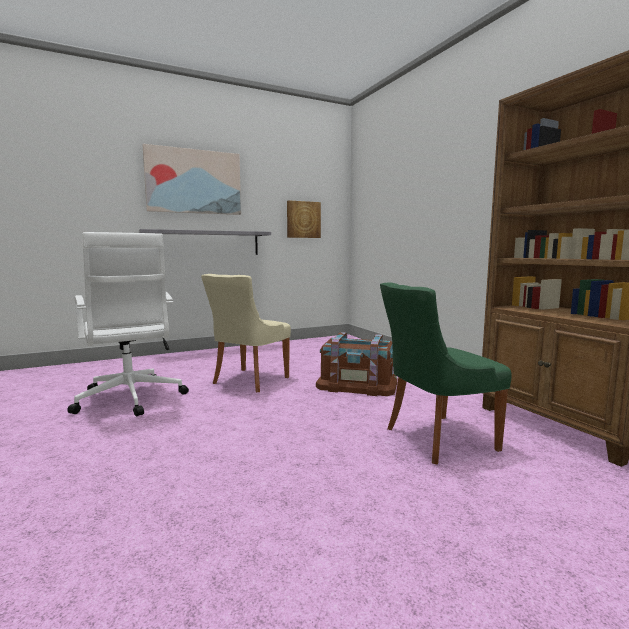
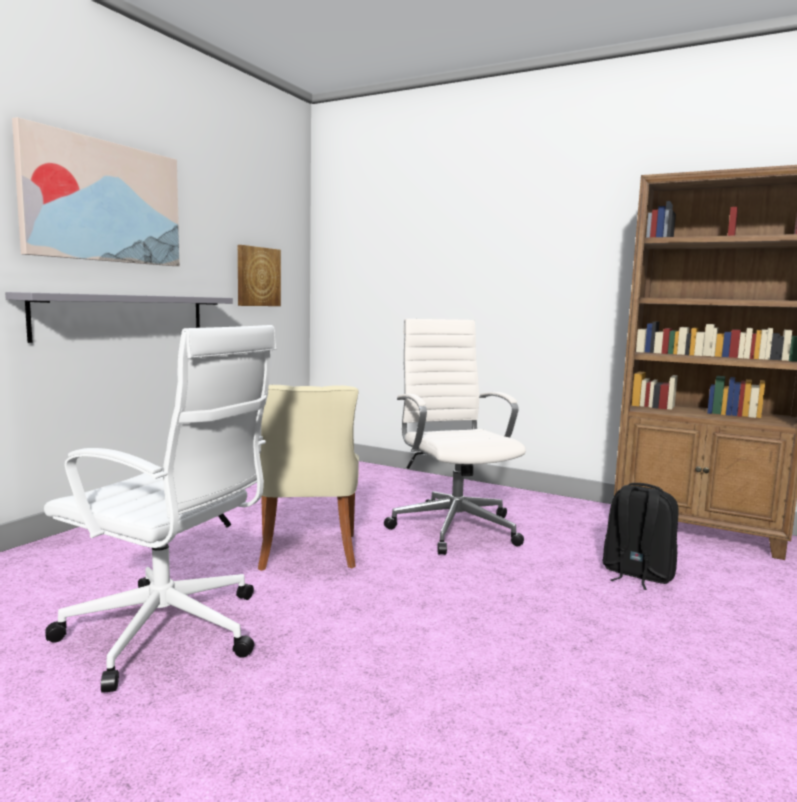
camera: 35 degrees left, 0 degrees up
brown storage box [316,332,397,396] -> white office chair [384,319,526,555]
green chair [380,282,512,464] -> black backpack [602,483,679,590]

